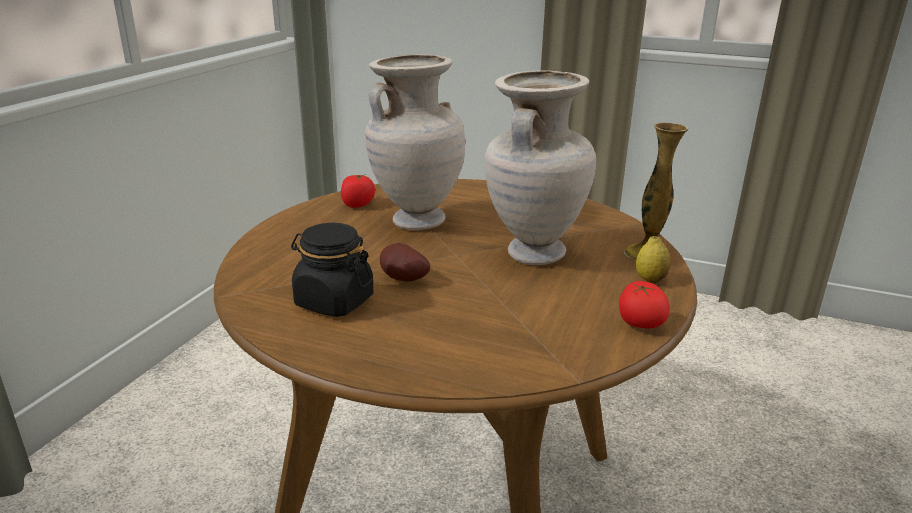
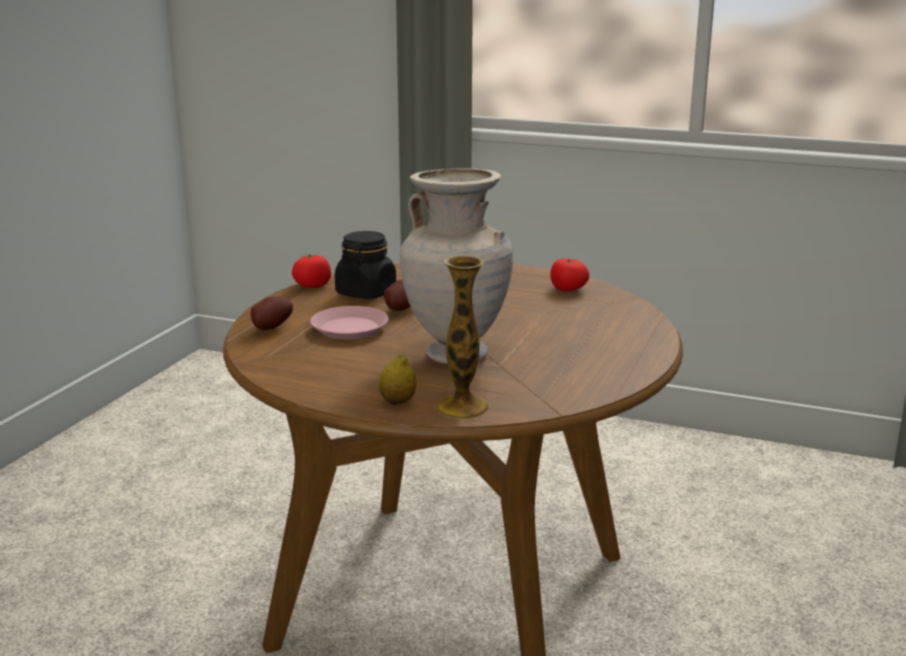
camera: 90 degrees right, 5 degrees down
beige vase [365,54,465,230] -> none
tomato [619,281,669,329] -> tomato moved to [292,254,331,288]
none -> potato [251,297,293,330]
none -> pink plate [310,306,388,339]

